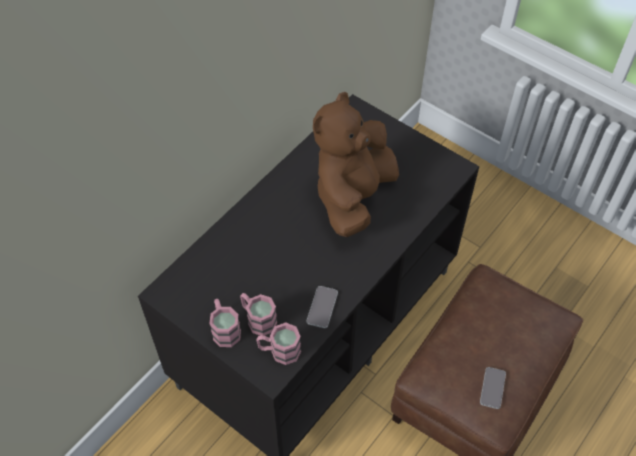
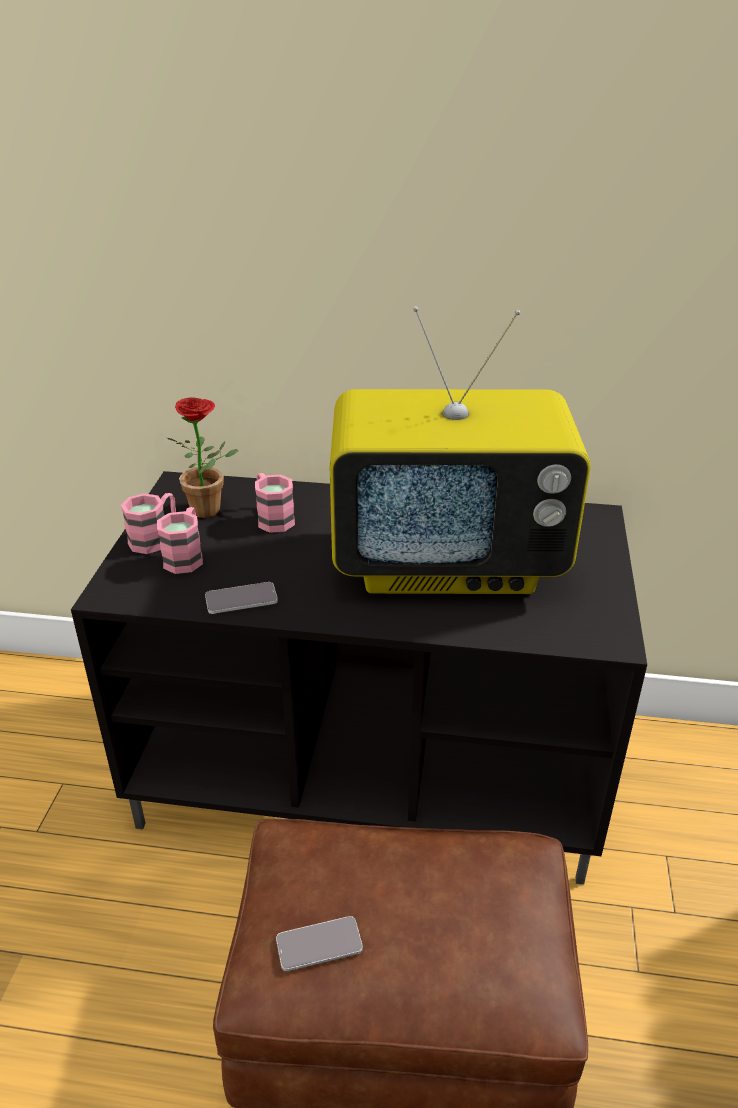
camera: 60 degrees right, 20 degrees down
pink mug [256,322,301,365] -> pink mug moved to [255,473,295,533]
brown plush toy [313,92,399,237] -> television [330,306,591,594]
none -> potted plant [167,397,238,518]

